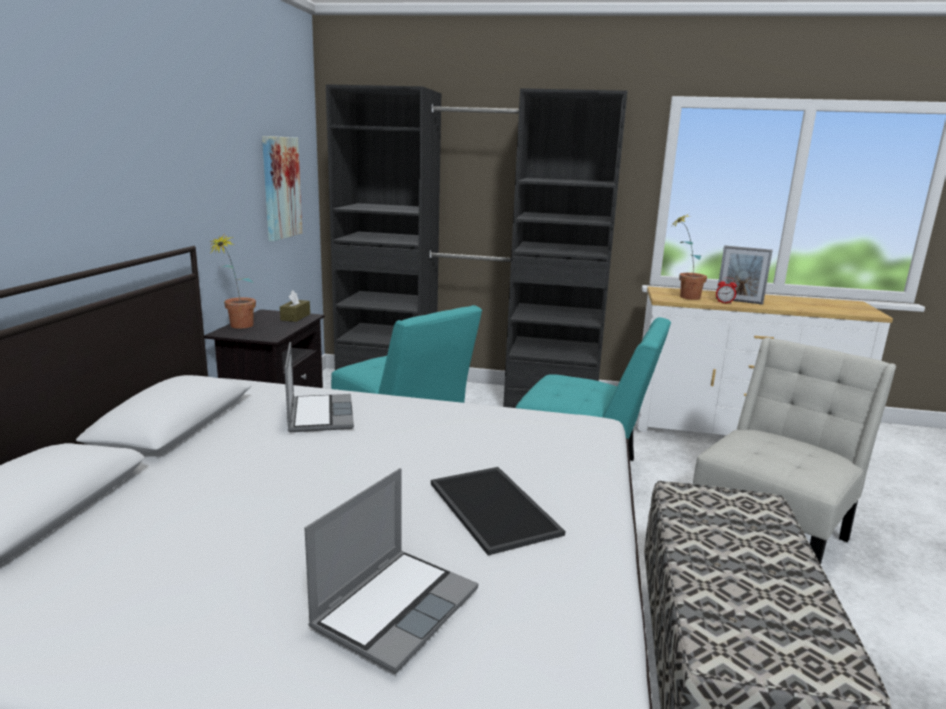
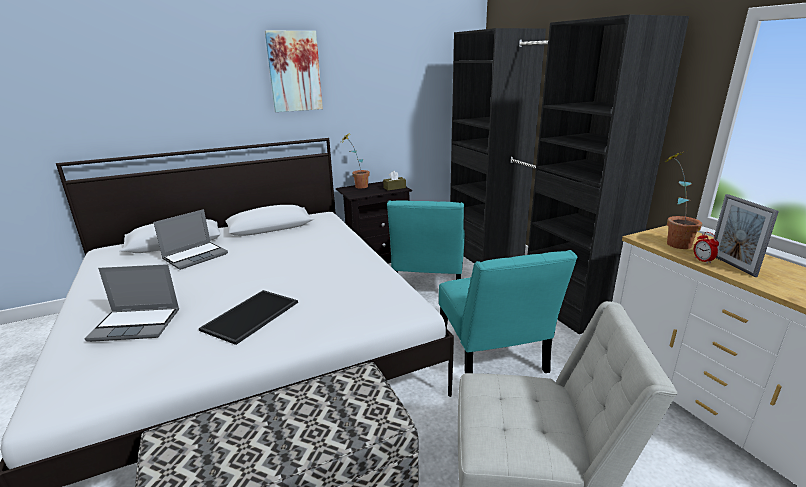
camera: 55 degrees right, 5 degrees up
picture [262,136,302,241] -> picture moved to [265,31,323,112]
laptop [285,342,354,432] -> laptop moved to [153,209,228,270]

